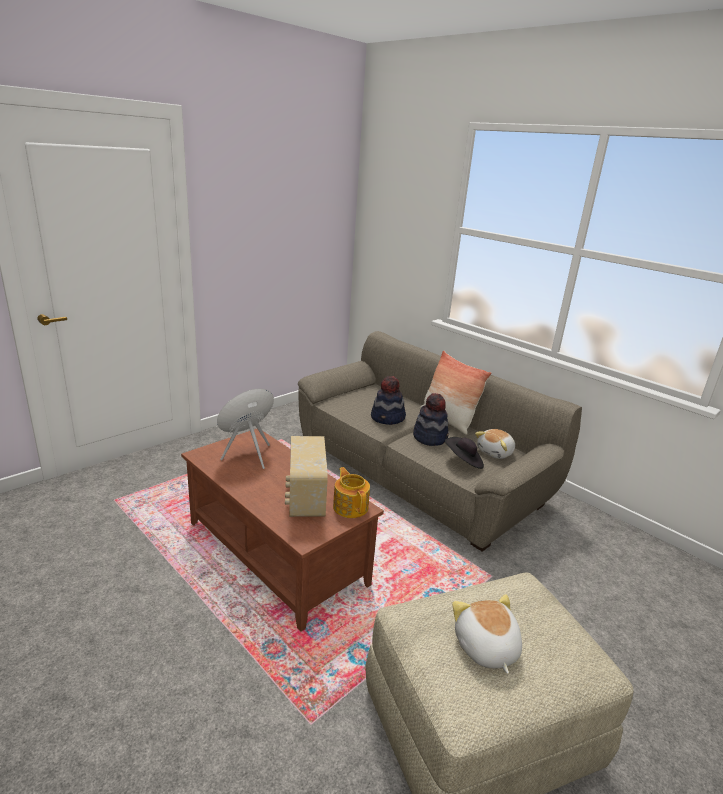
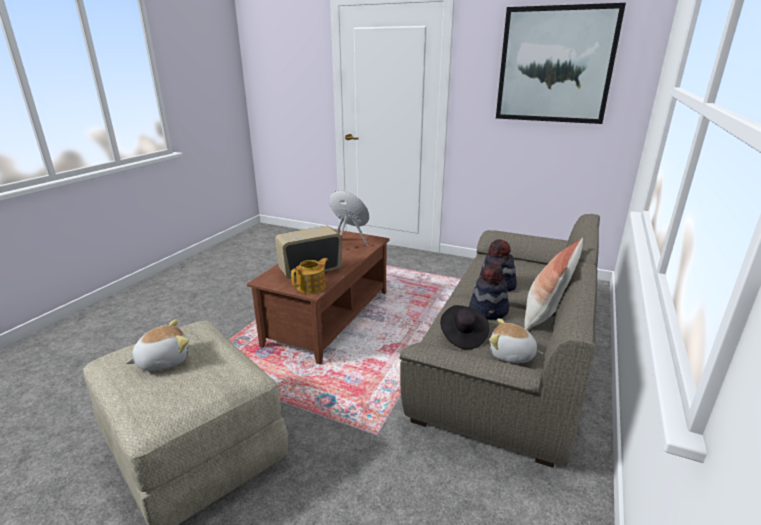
camera: 70 degrees right, 0 degrees up
none -> picture [496,3,626,124]

